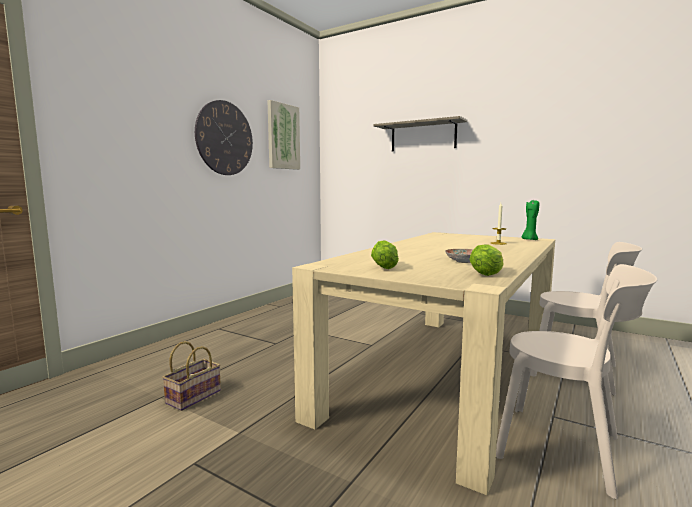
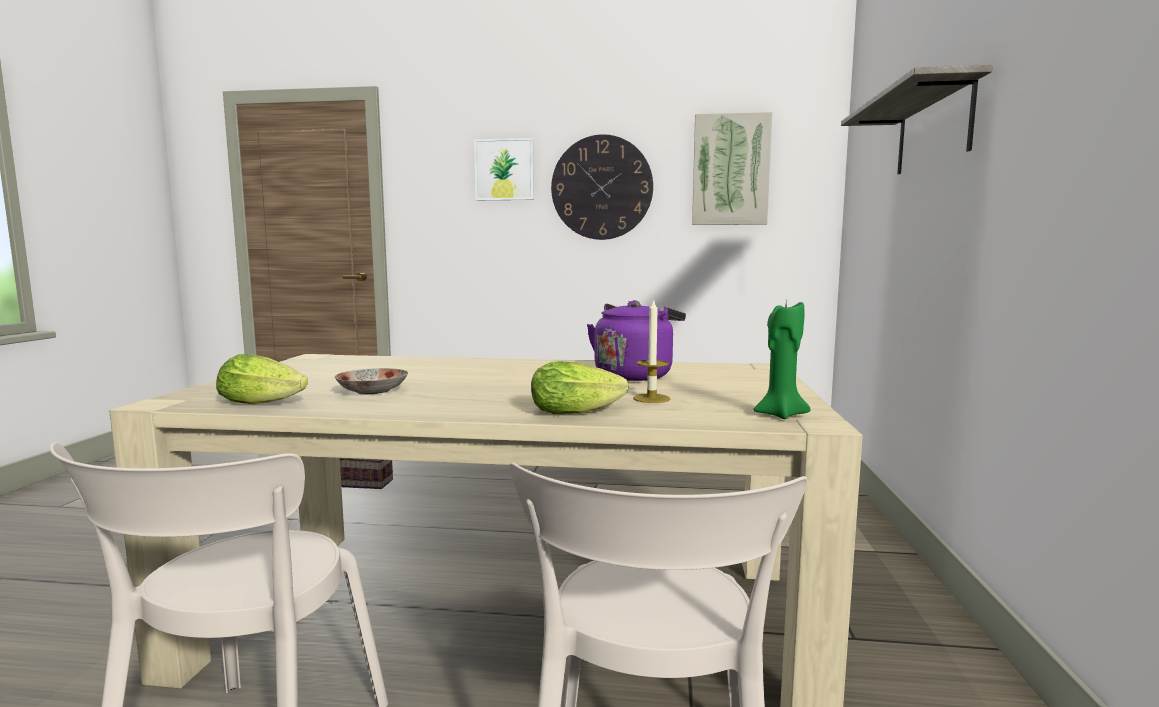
camera: 65 degrees right, 0 degrees up
lettuce [371,240,399,269] -> lettuce moved to [531,361,628,414]
none -> picture [474,138,534,200]
none -> purple kettle [587,300,686,381]

